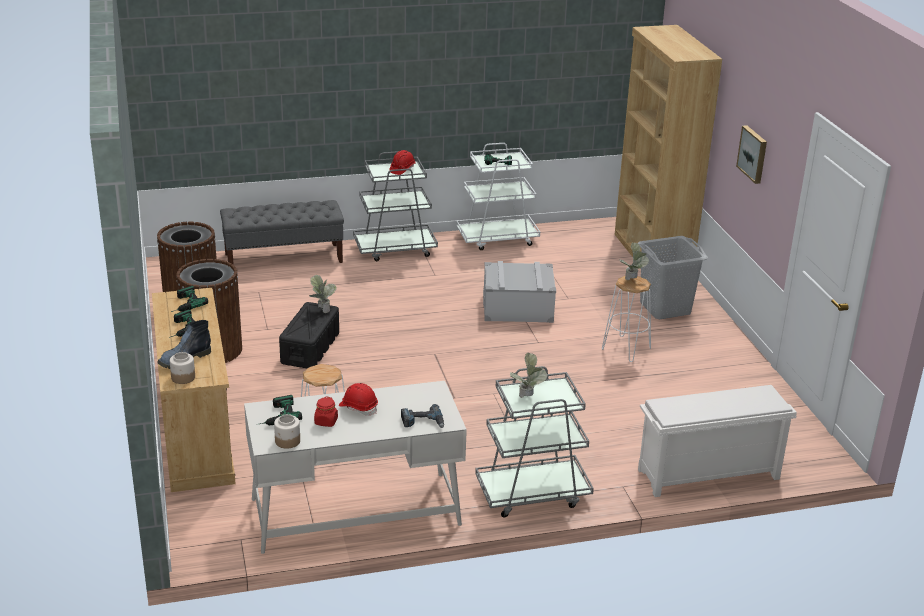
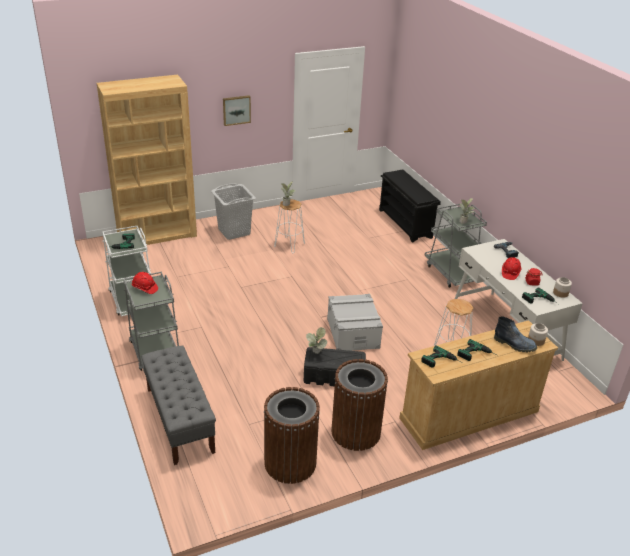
camera: 100 degrees left, 5 degrees up
grey storage box [483,261,556,323] -> grey storage box moved to [327,294,383,351]
white shoe rack [638,385,797,497] -> black shoe rack [379,170,441,243]

